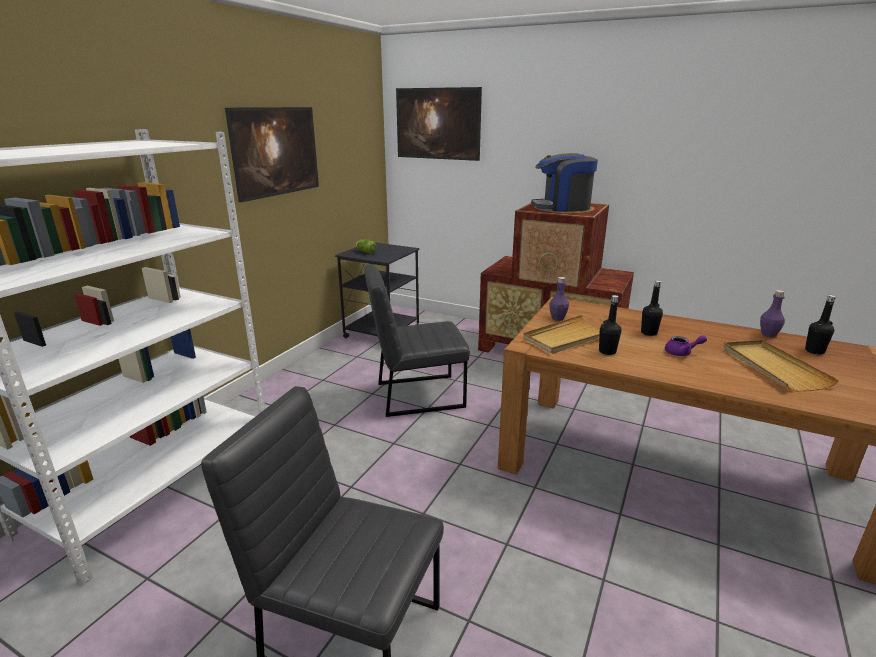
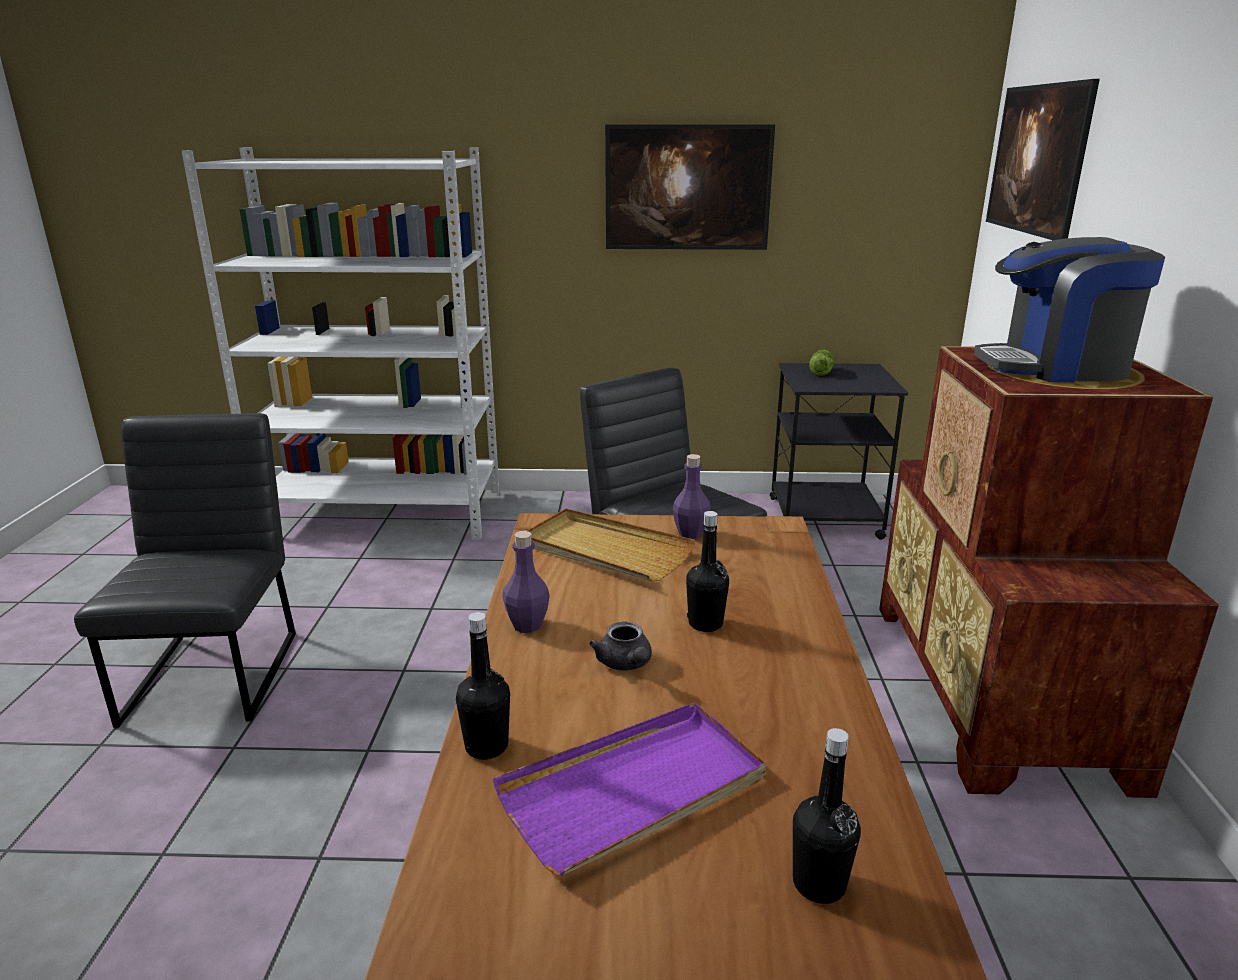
camera: 65 degrees right, 0 degrees up
coffee machine [531,153,598,212] -> coffee machine turned 60 degrees counterclockwise [974,237,1165,382]
black bottle [599,295,621,355] -> black bottle moved to [456,612,510,760]
purple teapot [665,335,707,356] -> grey teapot [589,622,652,671]
beige tray [723,340,839,391] -> purple tray [493,702,766,876]
purple bottle [760,290,785,337] -> purple bottle moved to [502,531,550,633]

